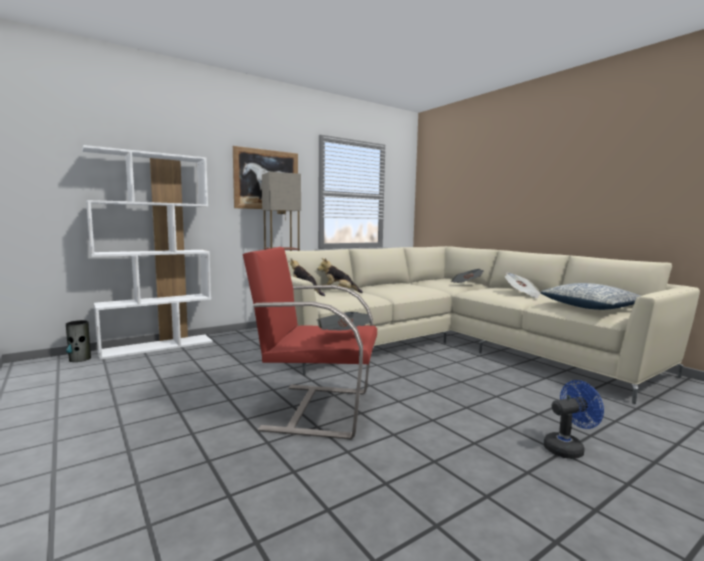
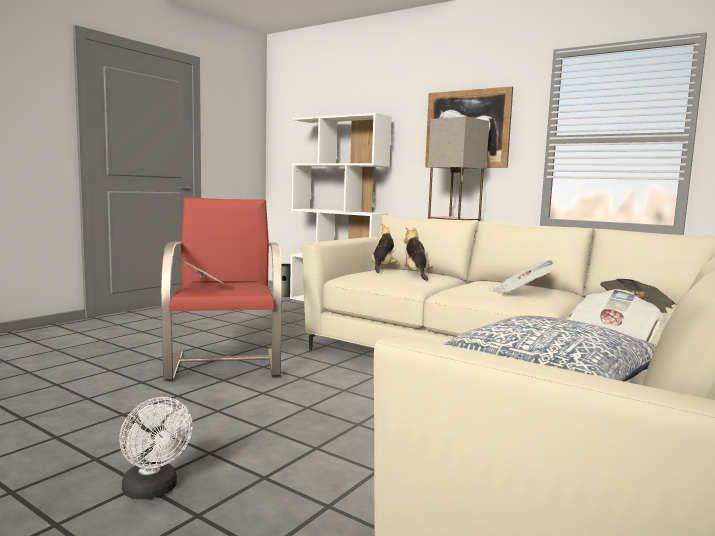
camera: 70 degrees right, 0 degrees up
blue fan [543,380,604,459] -> white fan [119,397,193,499]
none -> newspaper [489,260,556,293]

